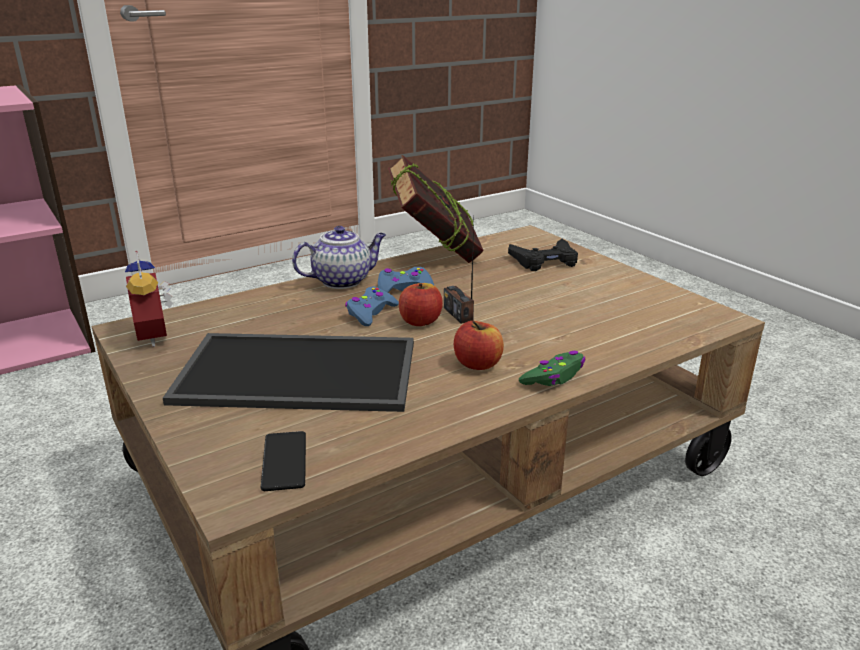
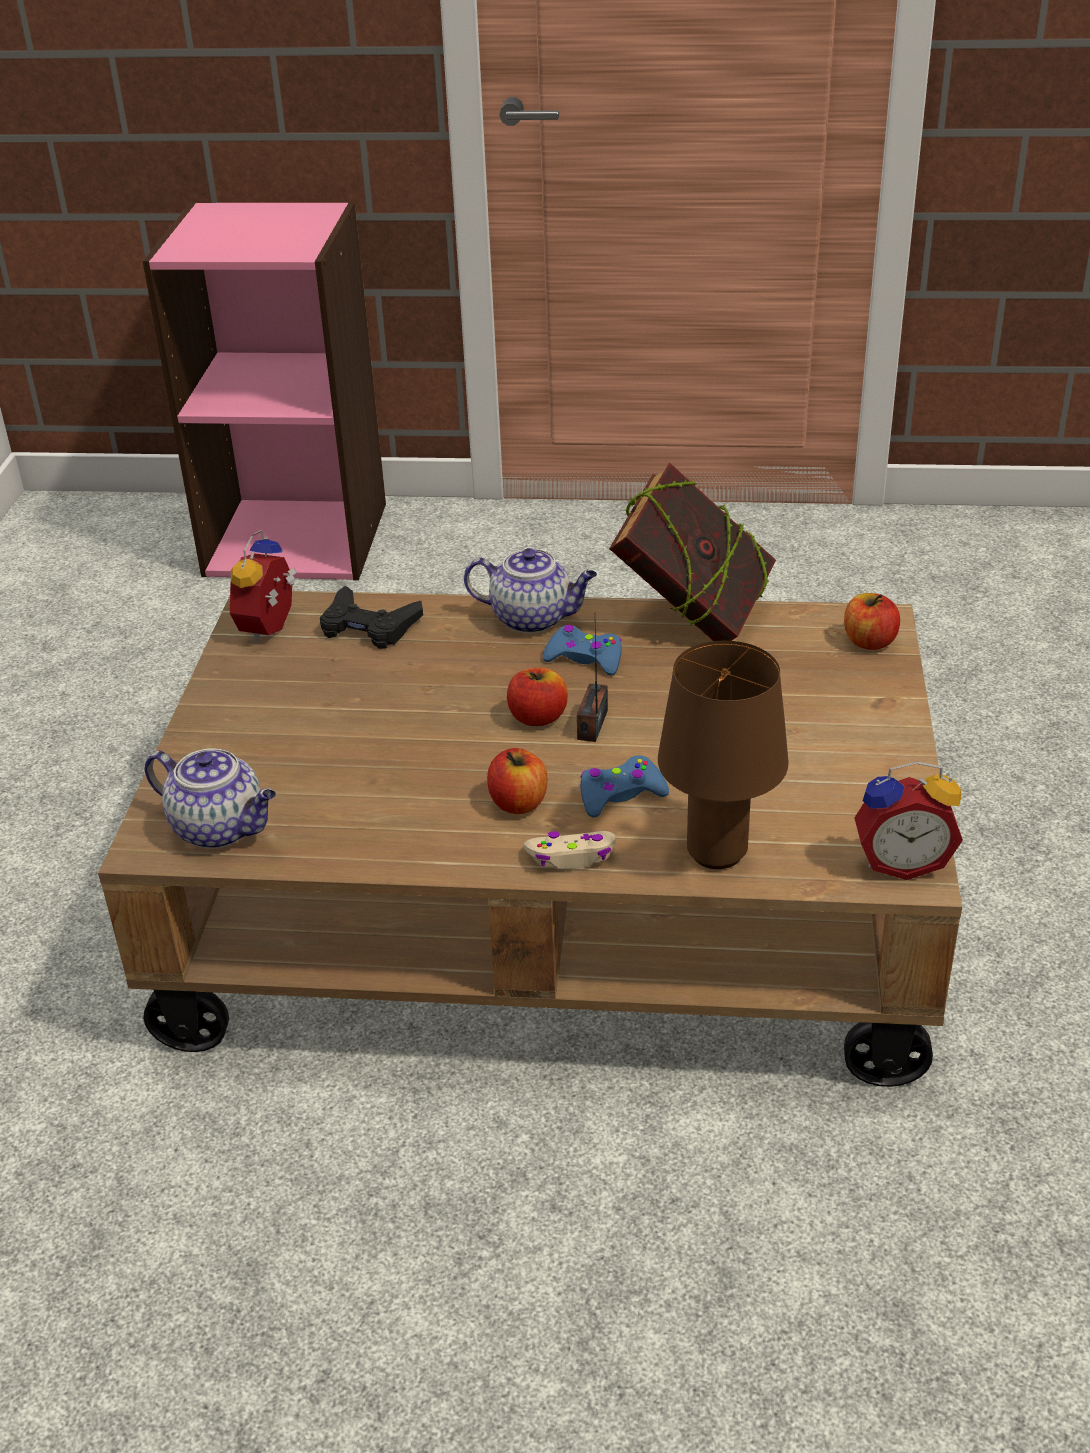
camera: 40 degrees right, 10 degrees up
tray [163,333,414,412] -> none
phone [261,431,306,491] -> teapot [145,748,276,849]
blue game controller [345,286,399,326] -> blue game controller moved to [580,755,669,817]
black game controller [508,239,578,271] -> black game controller moved to [320,586,423,649]
green game controller [519,351,585,386] -> beige game controller [524,831,616,870]
none -> brown table lamp [658,641,788,869]
none -> apple [844,593,900,650]
none -> alarm clock [855,761,963,880]

